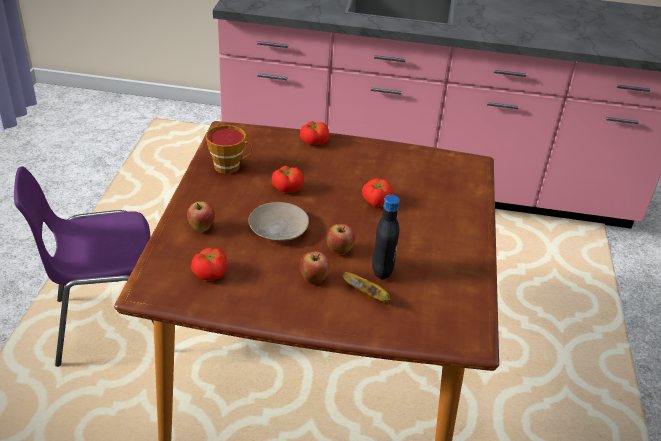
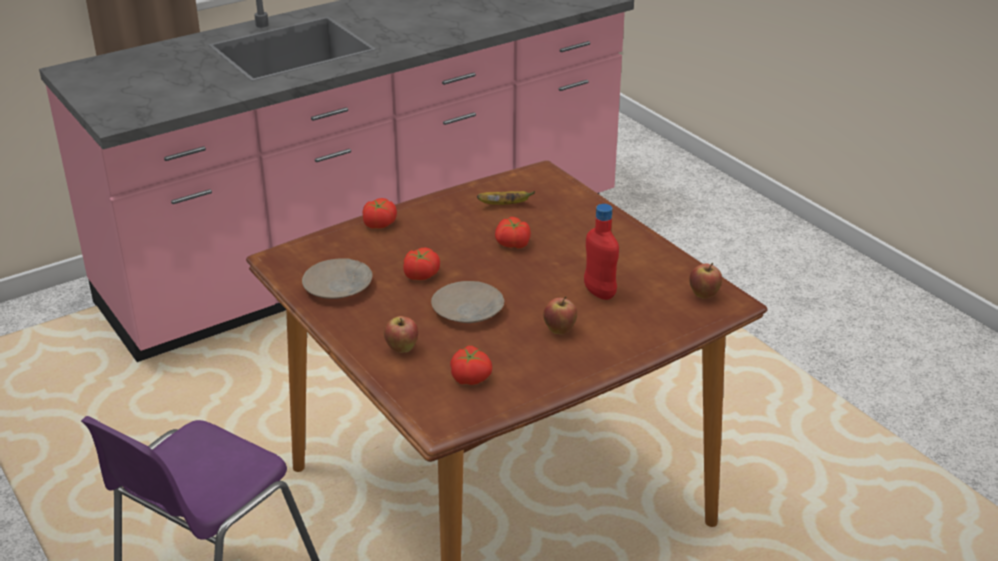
camera: 40 degrees left, 5 degrees down
cup [206,125,253,174] -> beige plate [302,258,373,299]
apple [326,224,355,254] -> apple moved to [689,263,722,299]
banana [342,272,391,302] -> banana moved to [477,191,535,205]
black bottle [372,195,400,279] -> red bottle [584,204,619,300]

